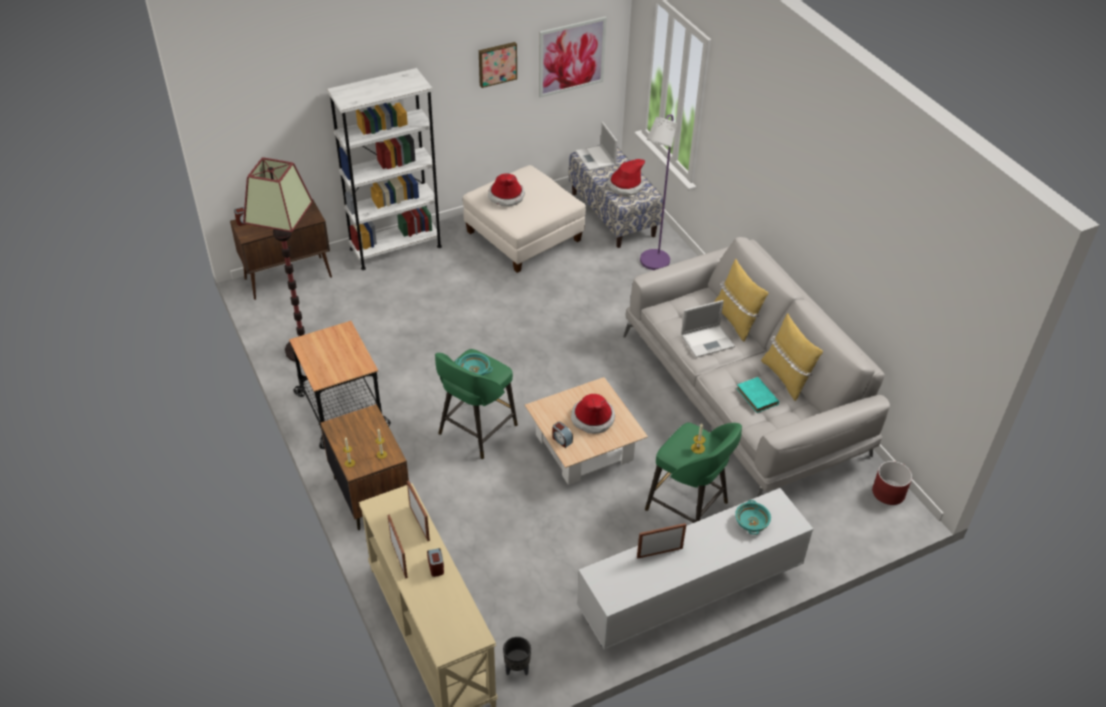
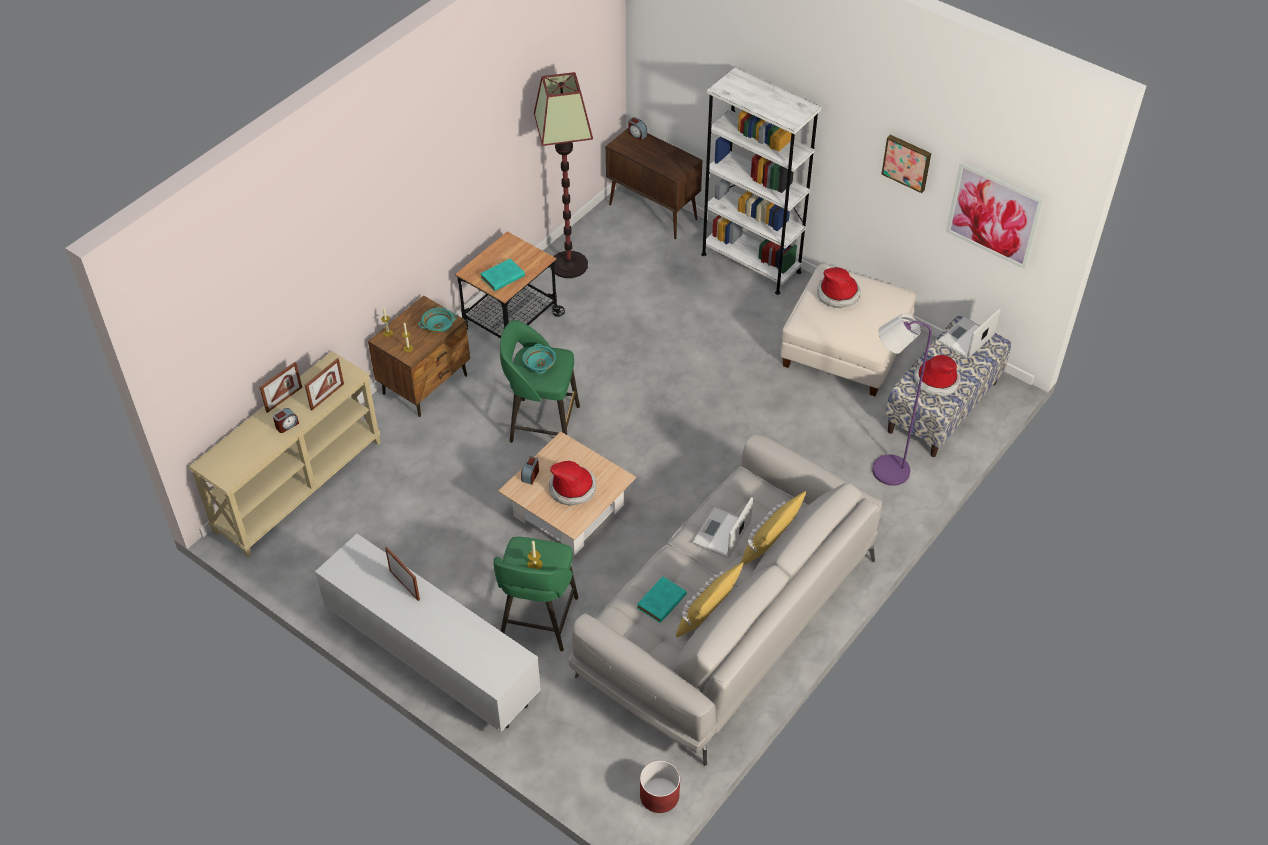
camera: 65 degrees right, 5 degrees up
black planter [503,637,531,675] -> none
laptop [681,300,735,358] -> laptop turned 75 degrees clockwise [692,497,753,558]
turquoise bowl [735,500,771,535] -> turquoise bowl moved to [419,308,457,333]
none -> turquoise book [480,258,525,292]

